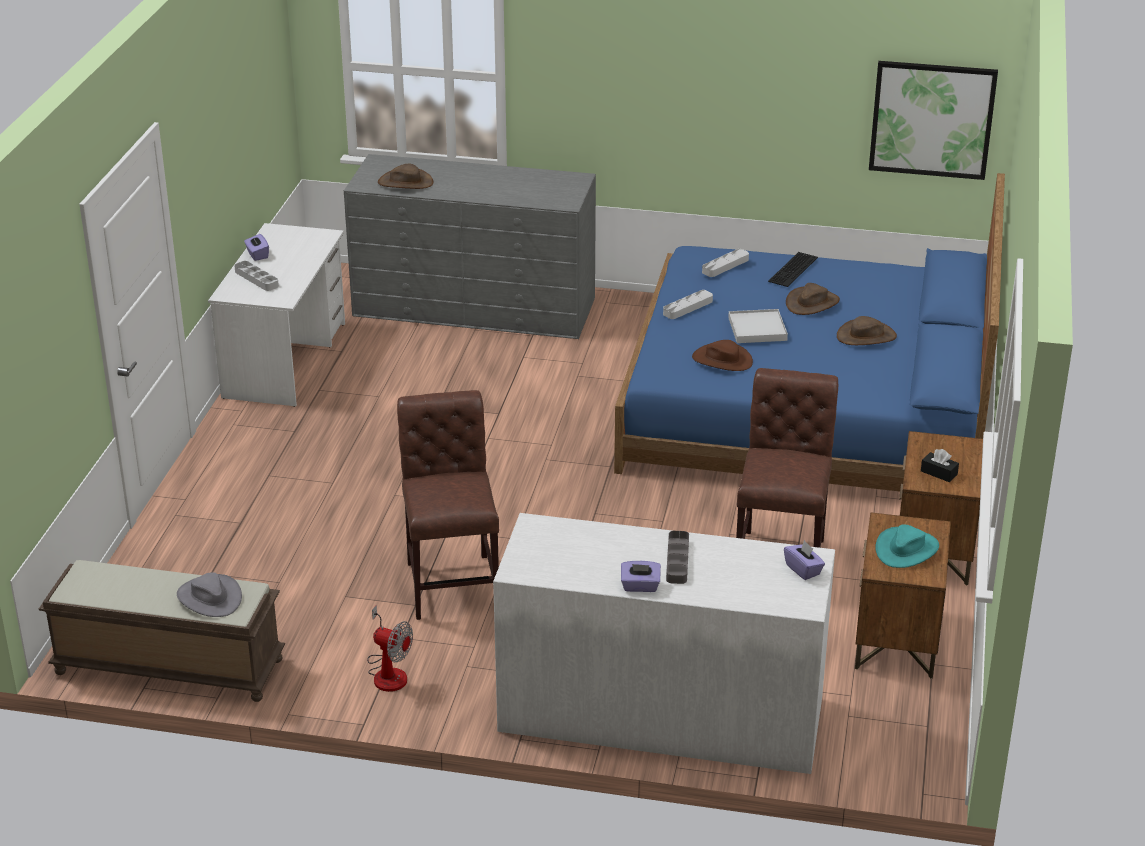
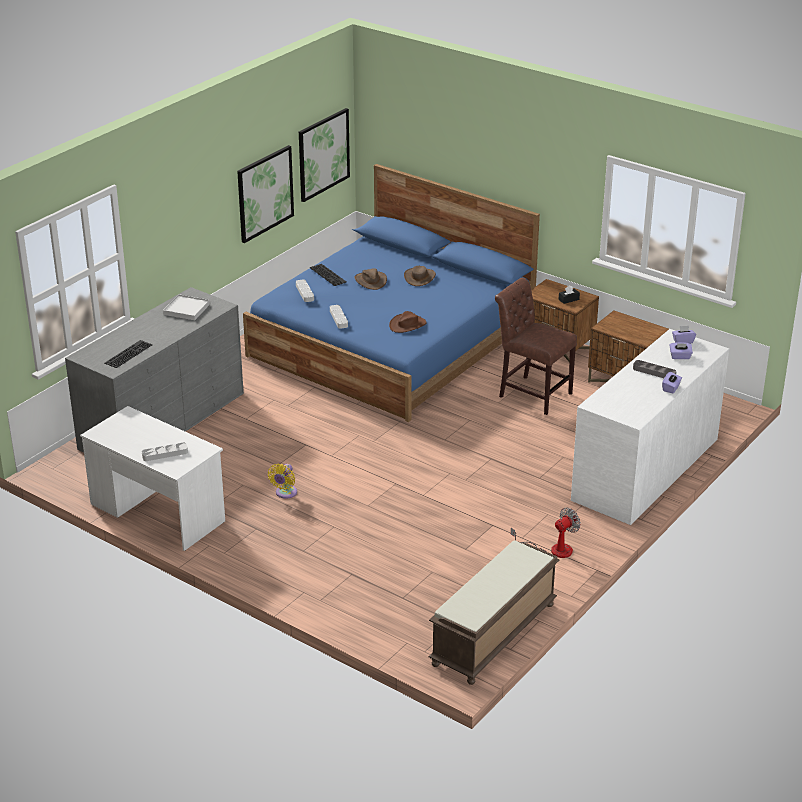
camera: 65 degrees left, 0 degrees up
grey hat [177,572,242,617] -> none
purple tissue box [244,234,269,261] -> purple tissue box moved to [669,342,693,359]
brown hat [378,164,434,189] -> keyboard [104,340,152,368]
brown chair [397,390,499,620] -> none
white tray [728,309,788,343] -> white tray moved to [163,294,210,320]
turquoise hat [876,524,939,568] -> none
none -> picture [237,145,294,243]
none -> yellow fan [268,464,297,499]

